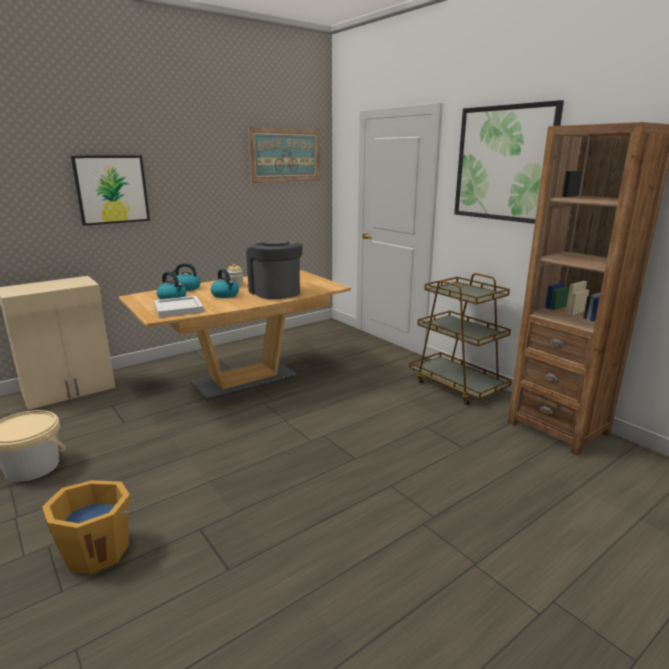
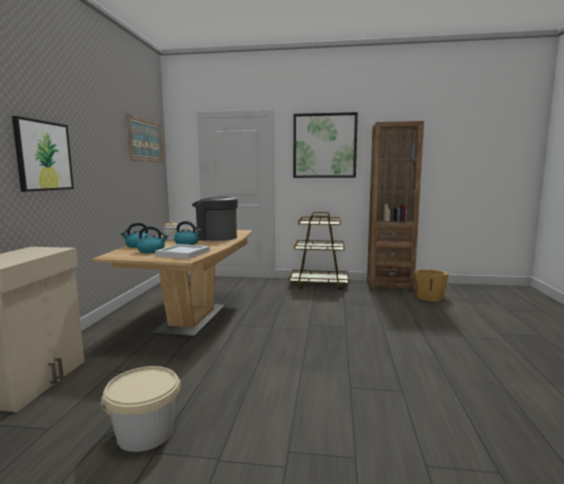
camera: 45 degrees left, 10 degrees down
orange bucket [42,480,136,574] -> orange bucket moved to [414,269,448,302]

